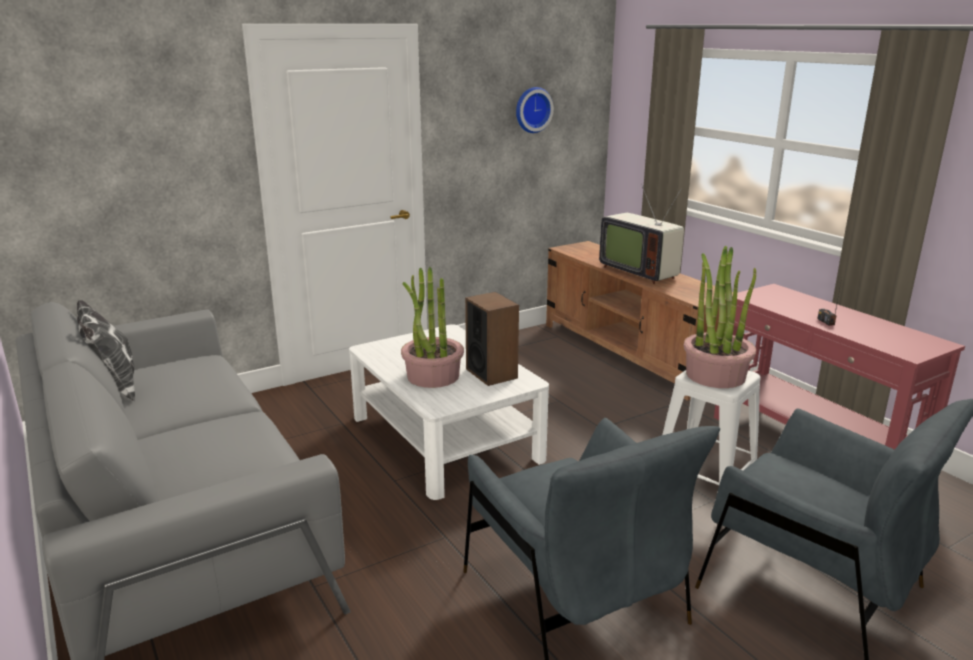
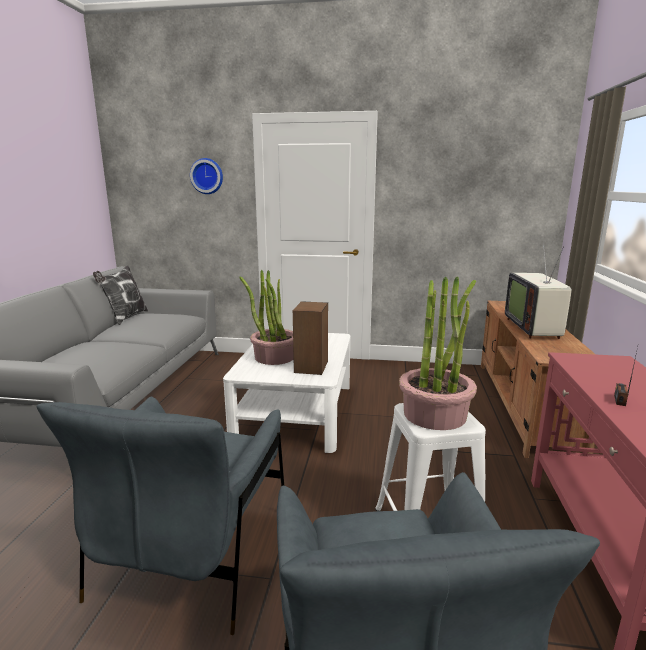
camera: 40 degrees right, 5 degrees down
wall clock [516,87,554,133] -> wall clock moved to [190,158,223,194]

